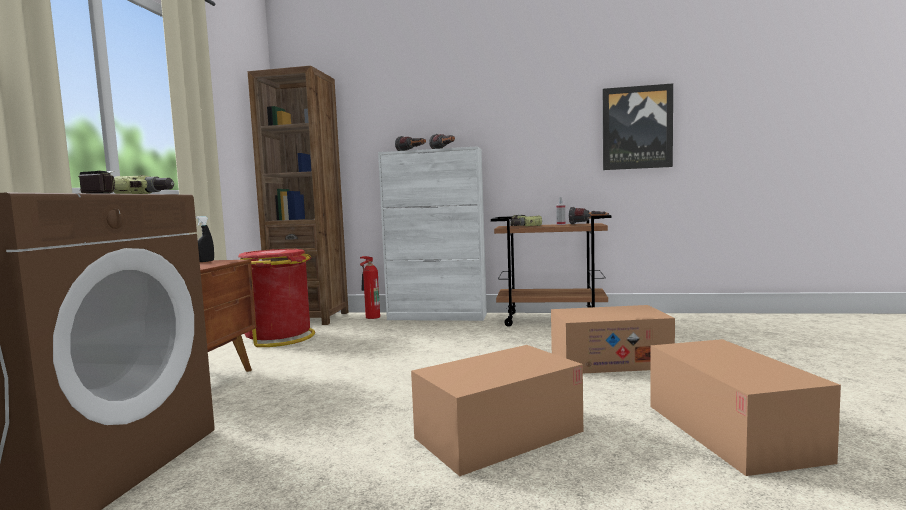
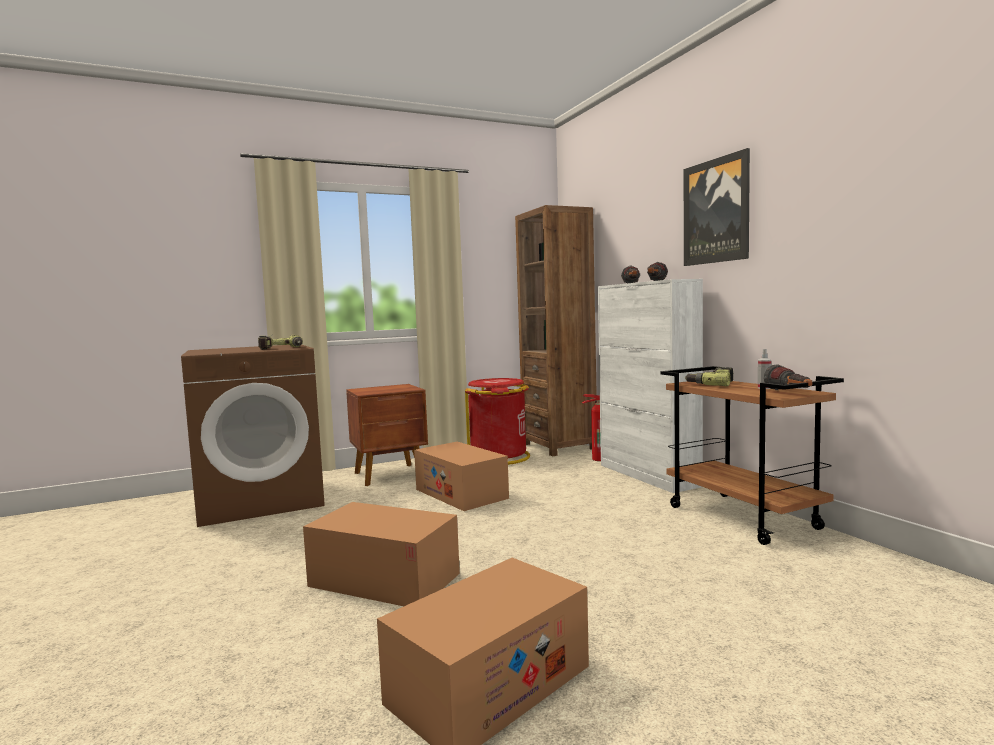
camera: 55 degrees right, 0 degrees up
black spray bottle [196,216,214,262] -> none
cardboard box [551,305,675,373] -> cardboard box moved to [414,442,509,511]
picture [603,84,673,170] -> picture moved to [684,148,750,266]

